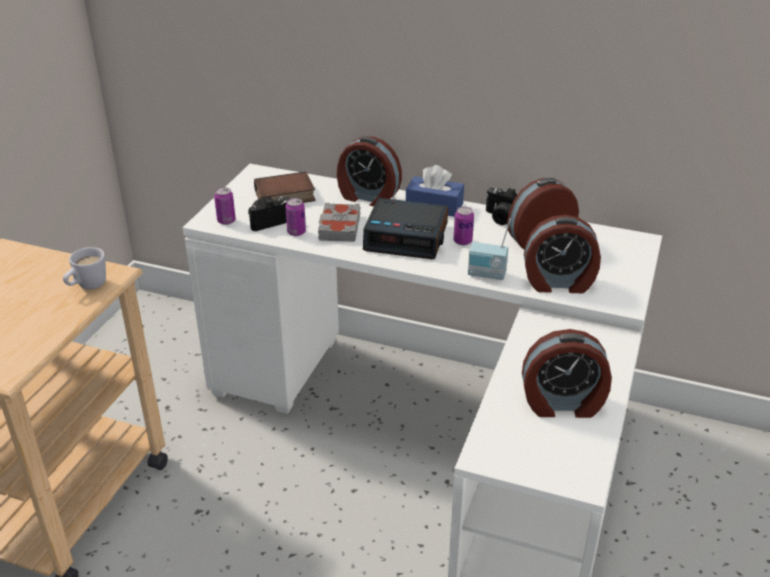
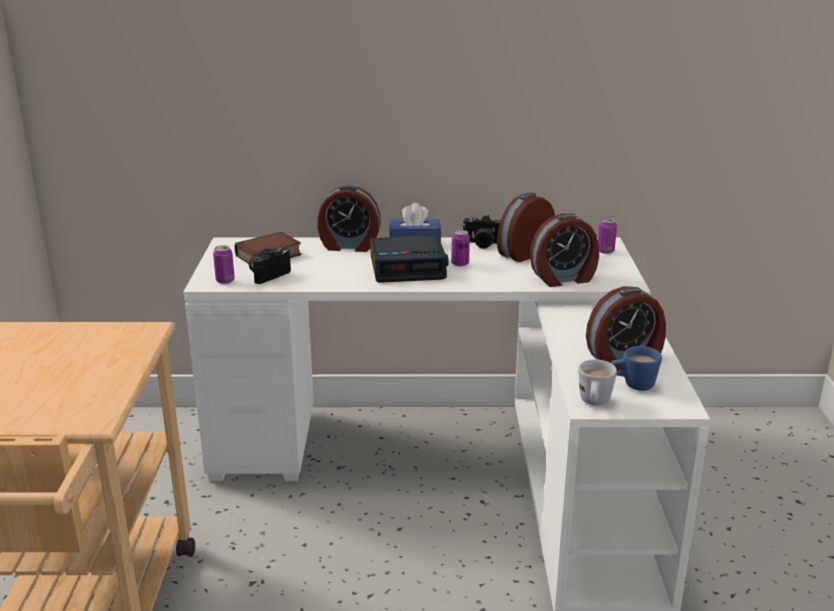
camera: 20 degrees left, 10 degrees down
white mug [63,247,106,289] -> white mug moved to [578,359,617,406]
can [285,198,306,236] -> can moved to [598,218,617,254]
grey book [318,203,361,242] -> none
radio [468,218,511,280] -> none
none -> blue mug [610,346,662,391]

